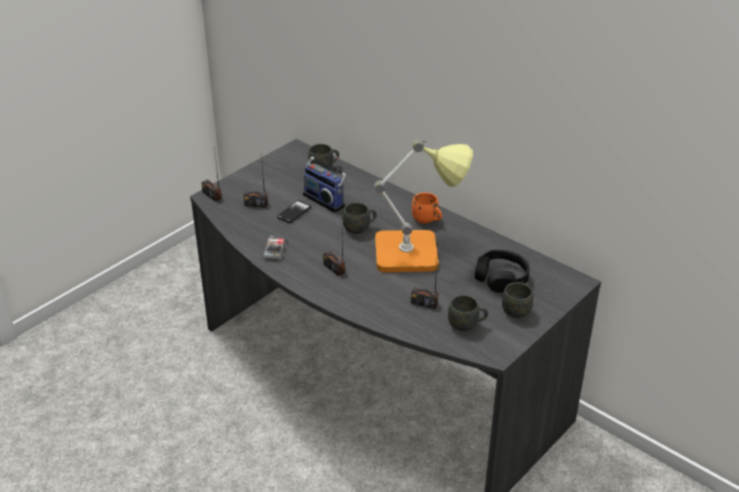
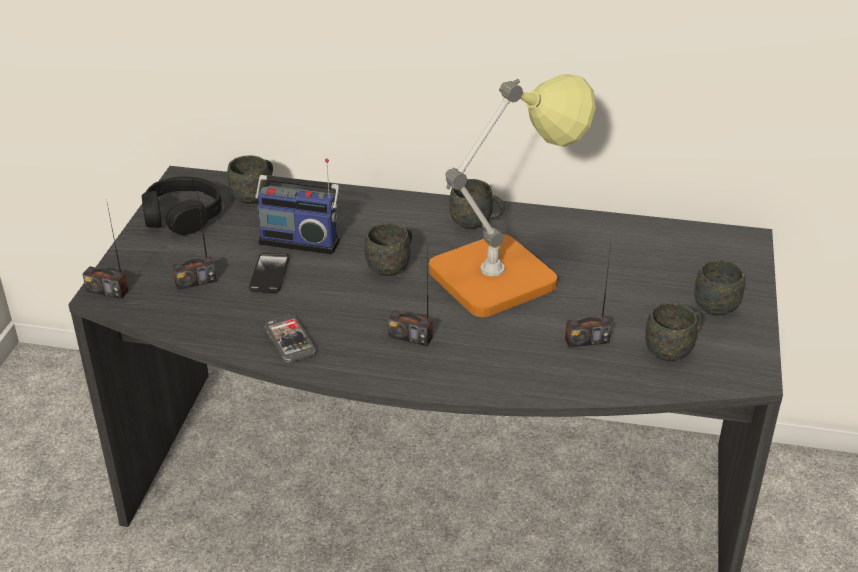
camera: 30 degrees left, 0 degrees up
orange mug [412,192,442,224] -> grey mug [449,179,505,229]
black headphones [475,250,530,293] -> black headphones moved to [142,176,222,235]

